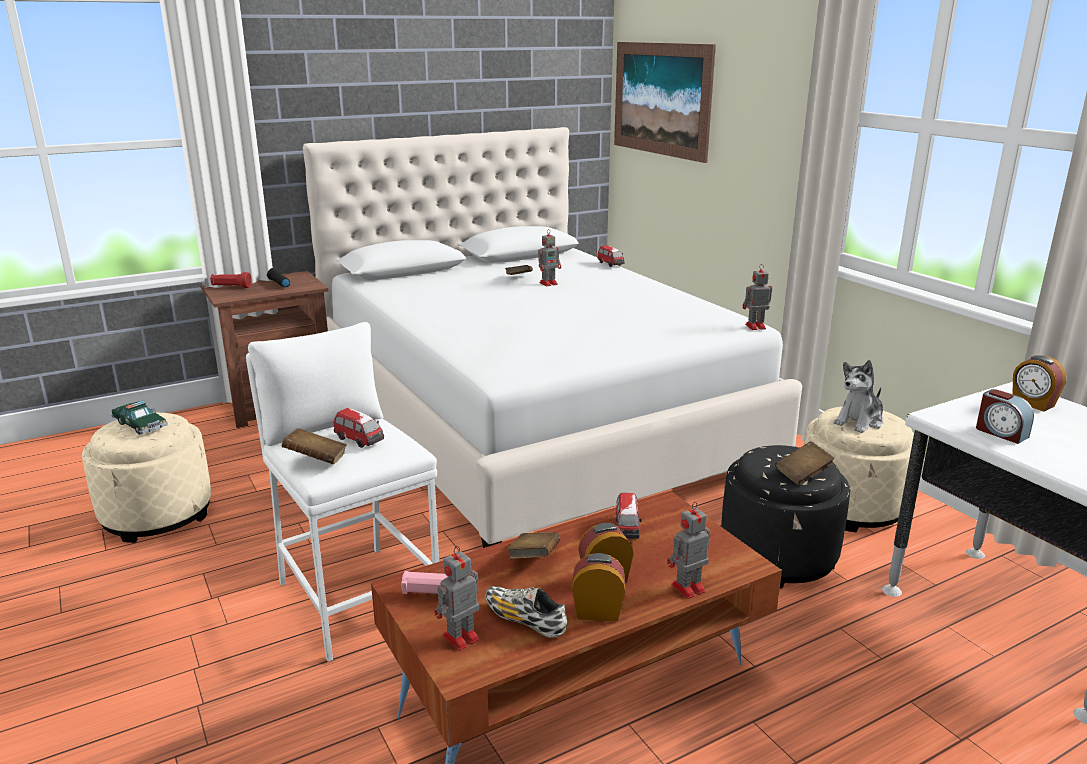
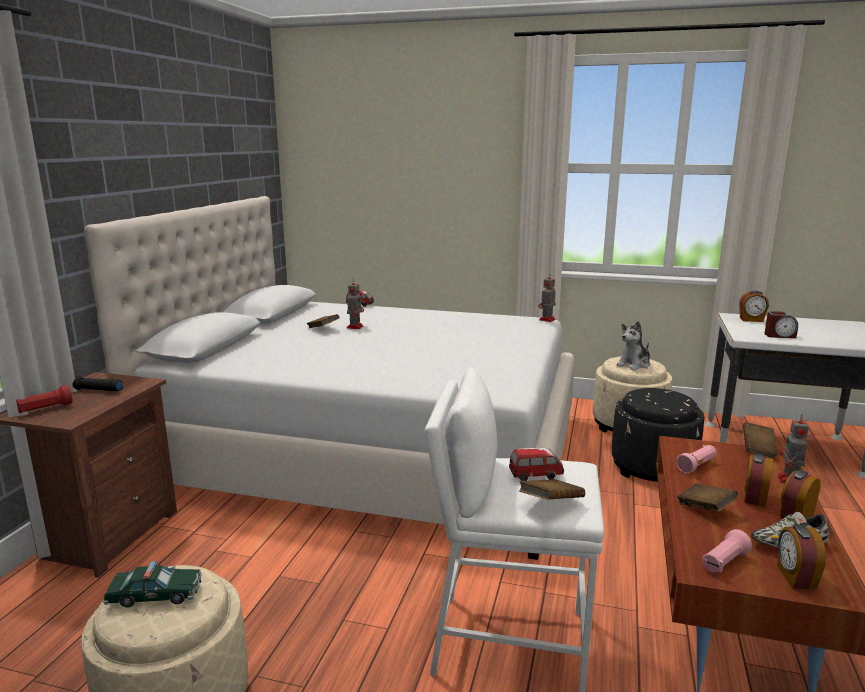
camera: 45 degrees left, 5 degrees down
toy robot [434,546,479,651] -> alarm clock [777,524,826,590]
picture [614,42,716,163] -> none
toy car [616,493,641,539] -> pink flashlight [676,445,717,474]
brown book [775,441,835,485] -> brown book moved to [742,422,778,459]
plush toy [833,360,884,433] -> plush toy turned 45 degrees clockwise [616,321,650,371]

